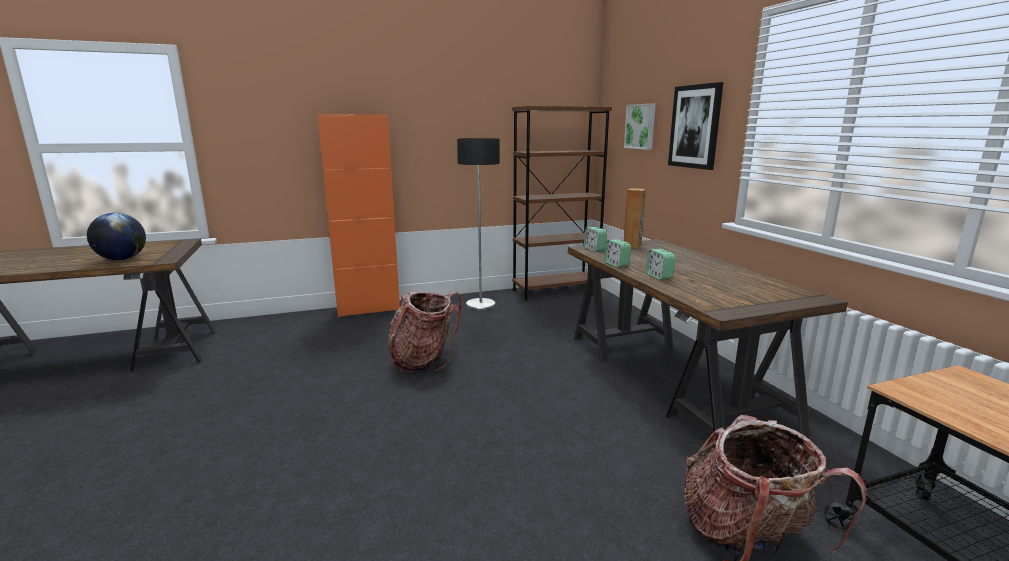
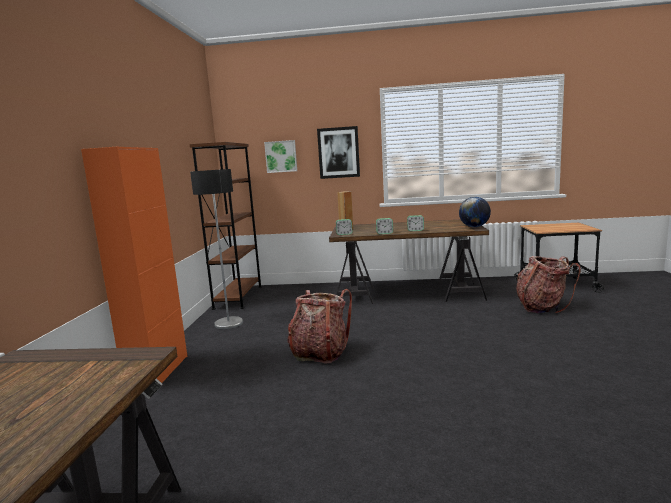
camera: 65 degrees left, 5 degrees down
globe [87,213,146,260] -> globe moved to [459,197,491,227]

